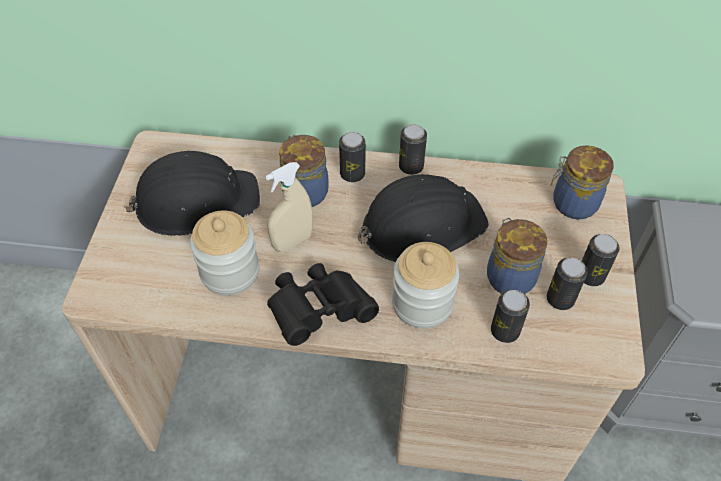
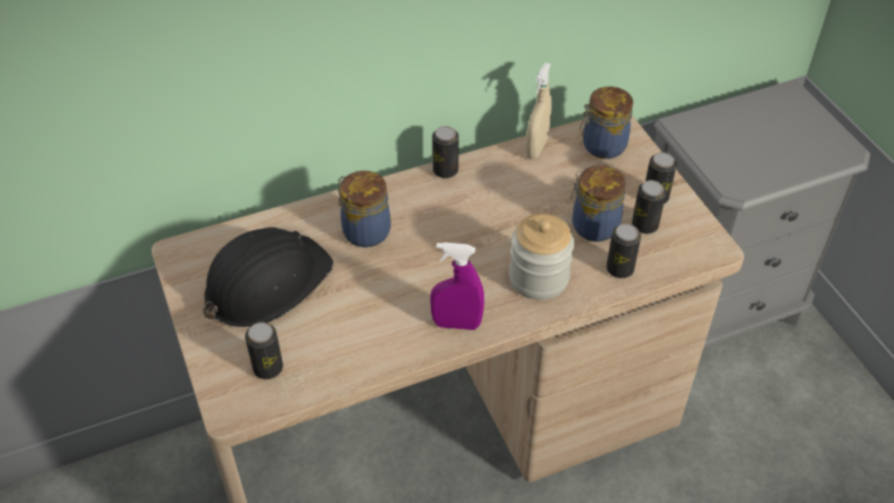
camera: 30 degrees left, 5 degrees down
jar [190,210,260,296] -> none
beige spray bottle [265,162,313,252] -> beige spray bottle moved to [525,62,552,159]
black binoculars [267,263,379,346] -> purple spray bottle [430,242,484,330]
can [339,132,366,182] -> can moved to [245,322,283,379]
black hard hat [358,174,488,262] -> none

